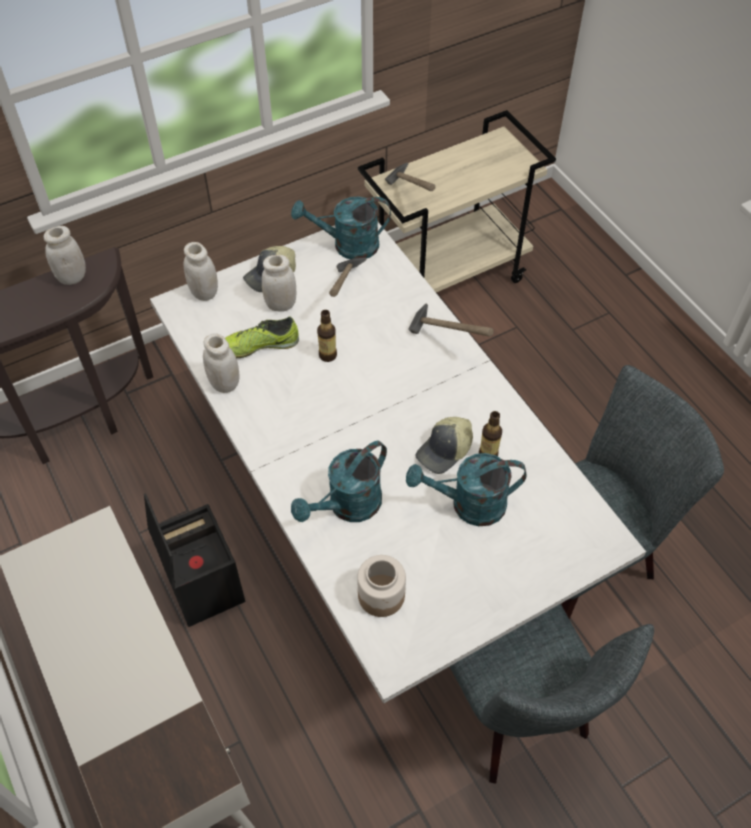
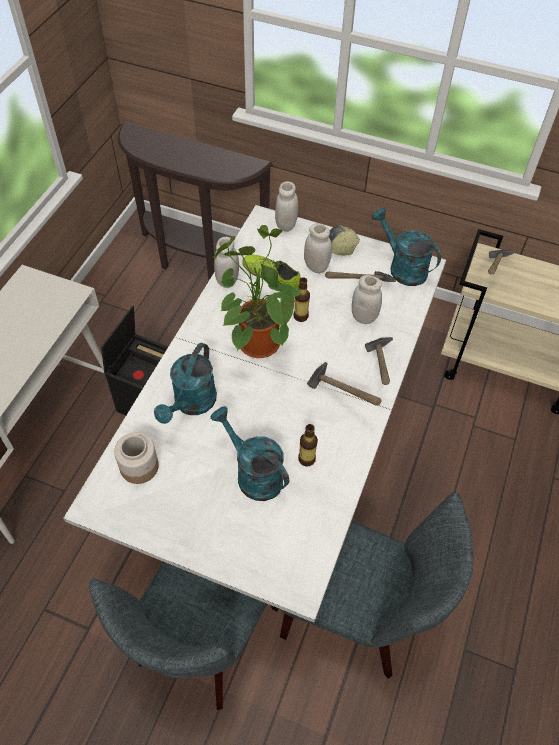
camera: 50 degrees right, 0 degrees up
white jar [44,226,86,285] -> white jar moved to [352,275,382,324]
turquoise watering can [291,441,387,522] -> turquoise watering can turned 75 degrees counterclockwise [154,343,217,424]
cap [415,417,473,474] -> none
none -> potted plant [212,225,304,358]
none -> hammer [307,362,381,406]

